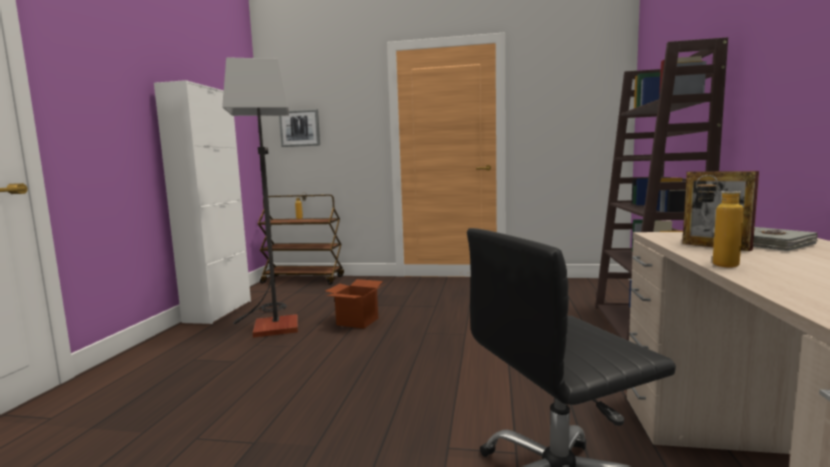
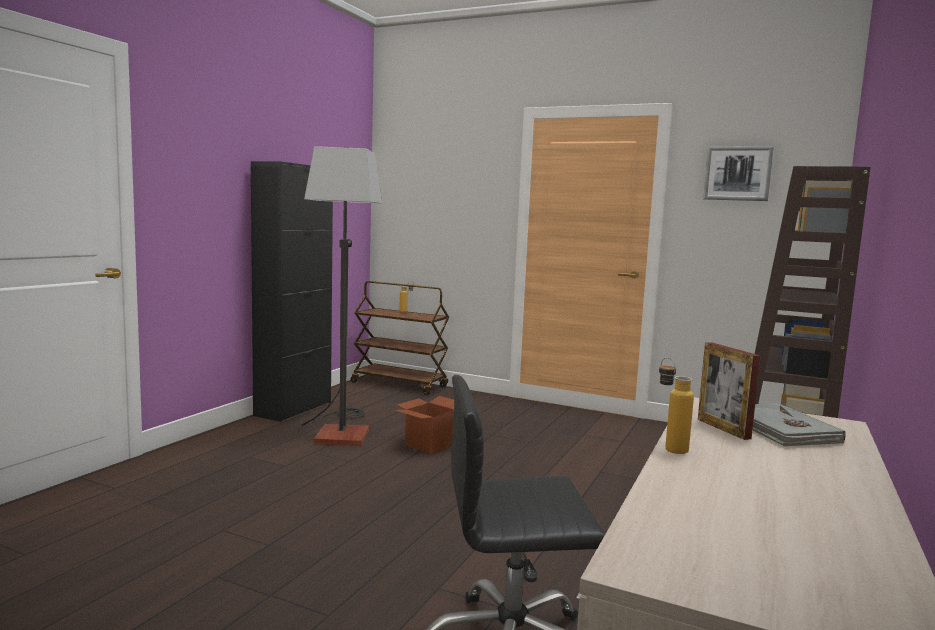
camera: 15 degrees right, 0 degrees up
white cabinet [154,80,251,324] -> black cabinet [251,161,333,422]
picture [279,109,320,147] -> picture moved to [703,146,774,201]

